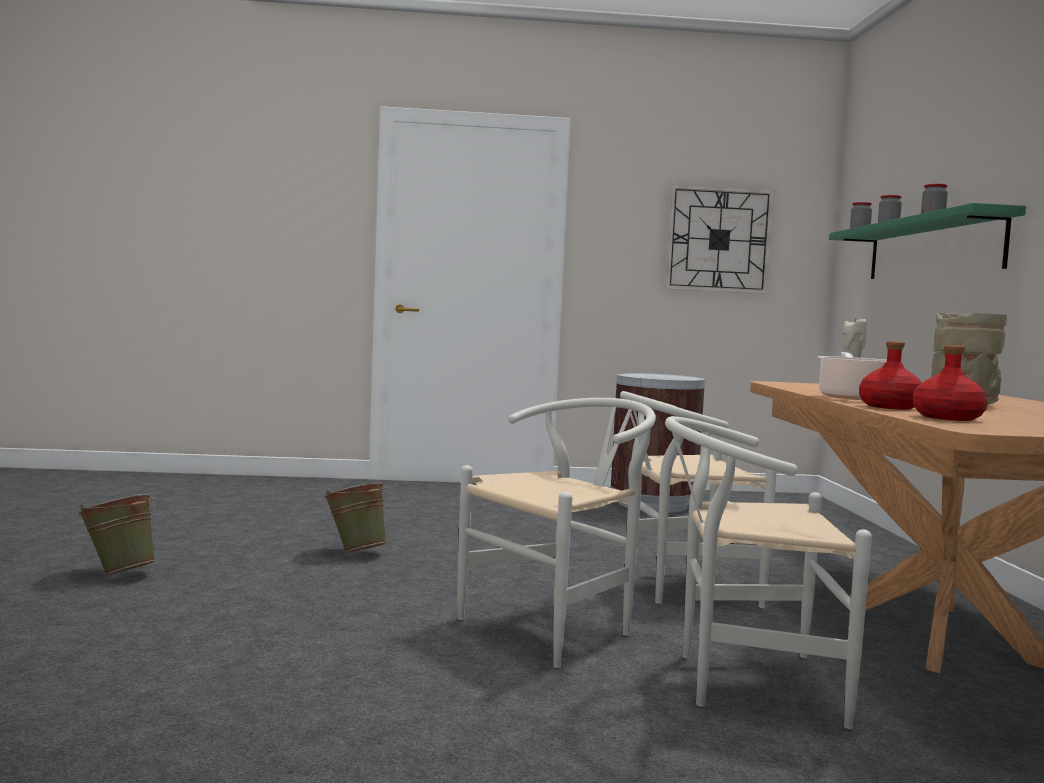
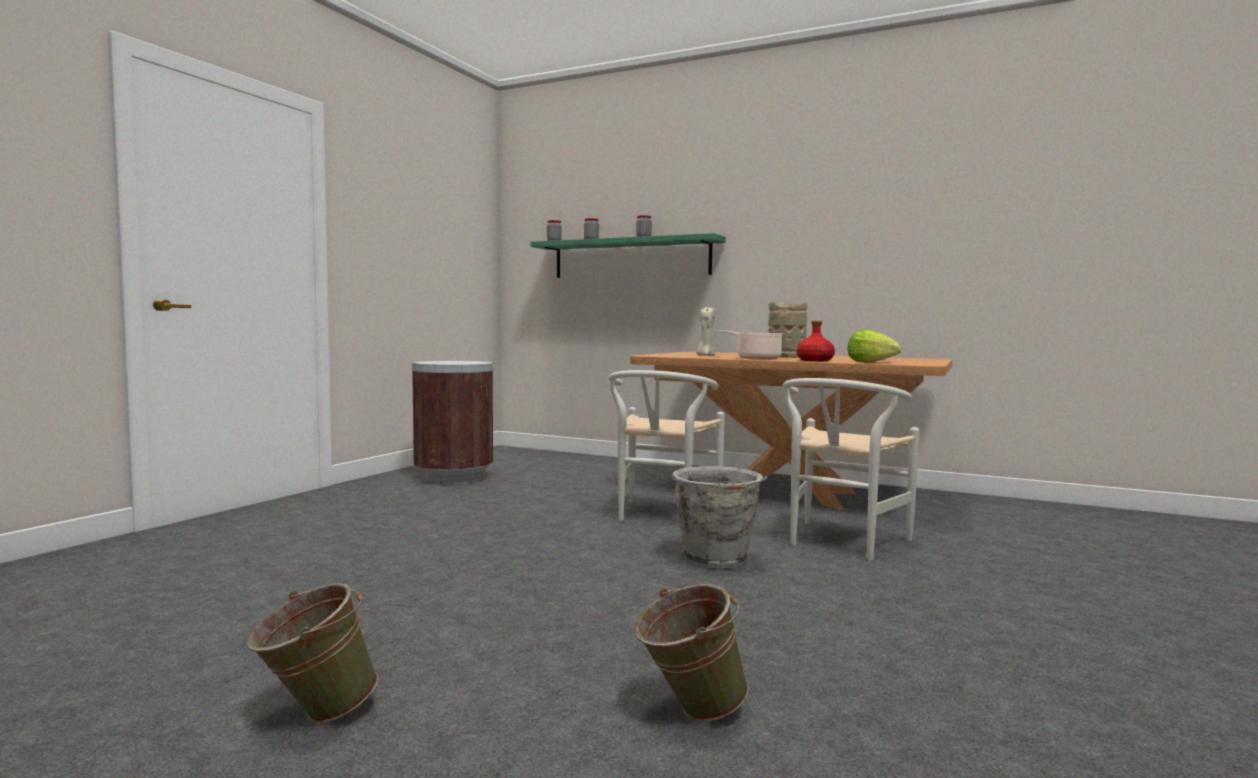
camera: 60 degrees left, 0 degrees up
green bucket [324,483,387,553] -> green bucket moved to [635,584,749,722]
white chair [458,398,656,668] -> grey bucket [672,466,767,569]
wall clock [665,185,774,294] -> none
red bottle [913,345,988,421] -> lettuce [847,330,901,362]

